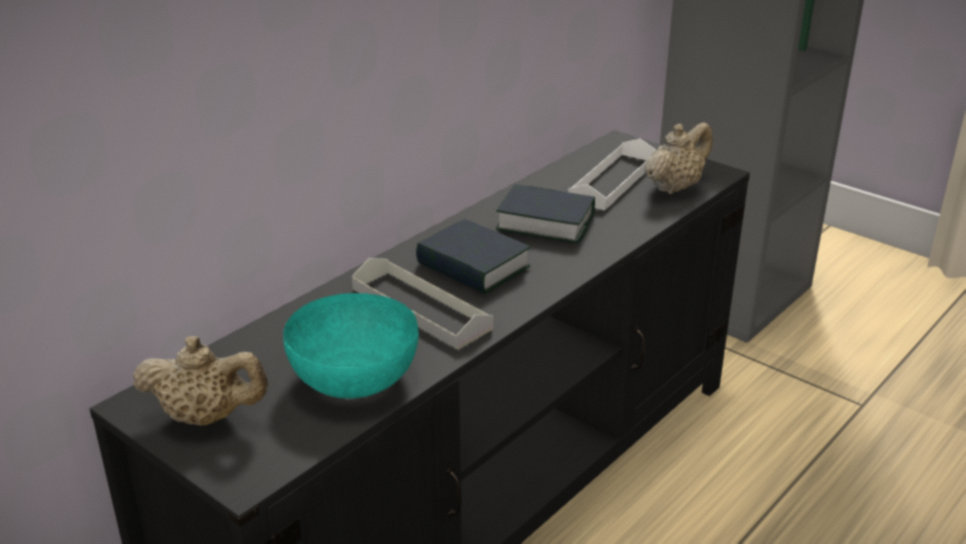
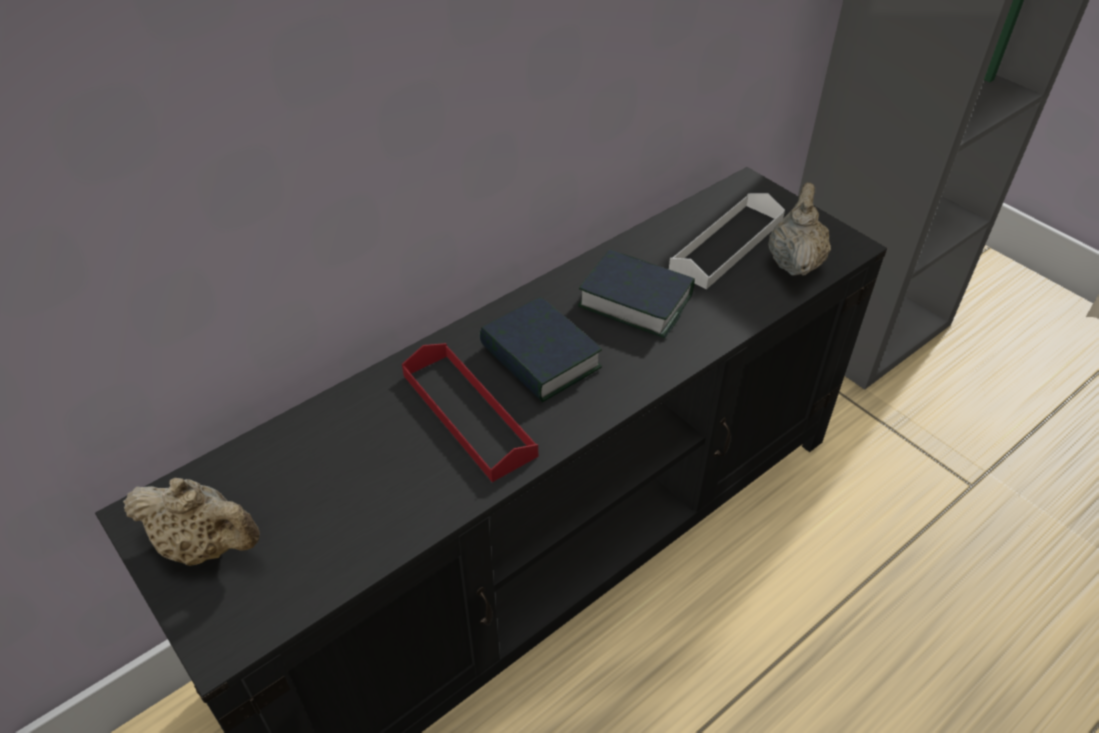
camera: 10 degrees right, 15 degrees up
turquoise bowl [283,293,419,398] -> none
grey tray [352,258,493,350] -> red tray [402,343,538,482]
beige teapot [644,122,712,194] -> beige teapot turned 45 degrees counterclockwise [768,183,831,276]

